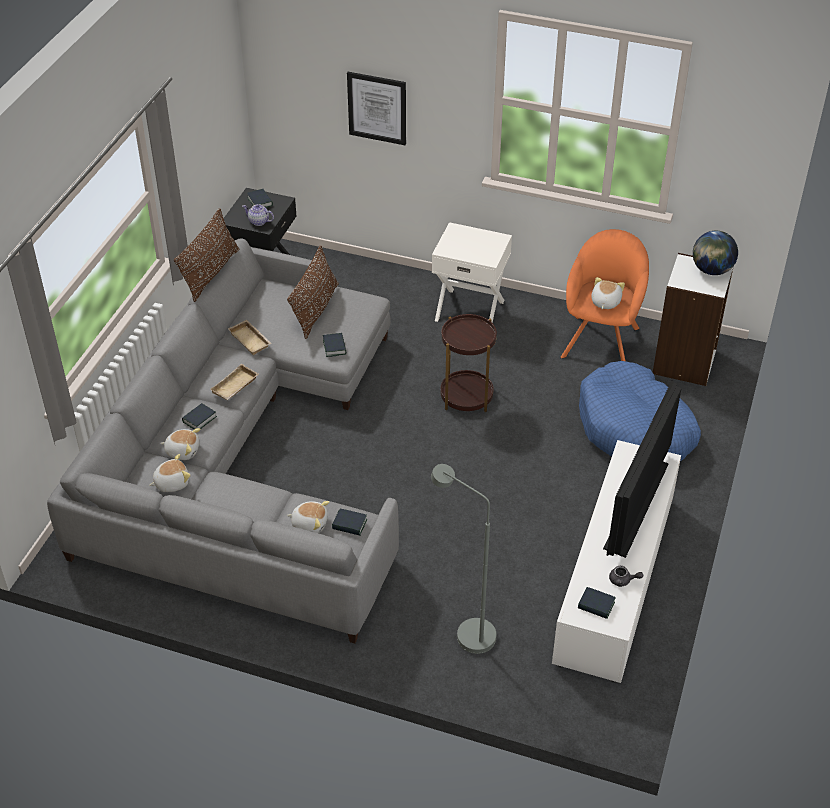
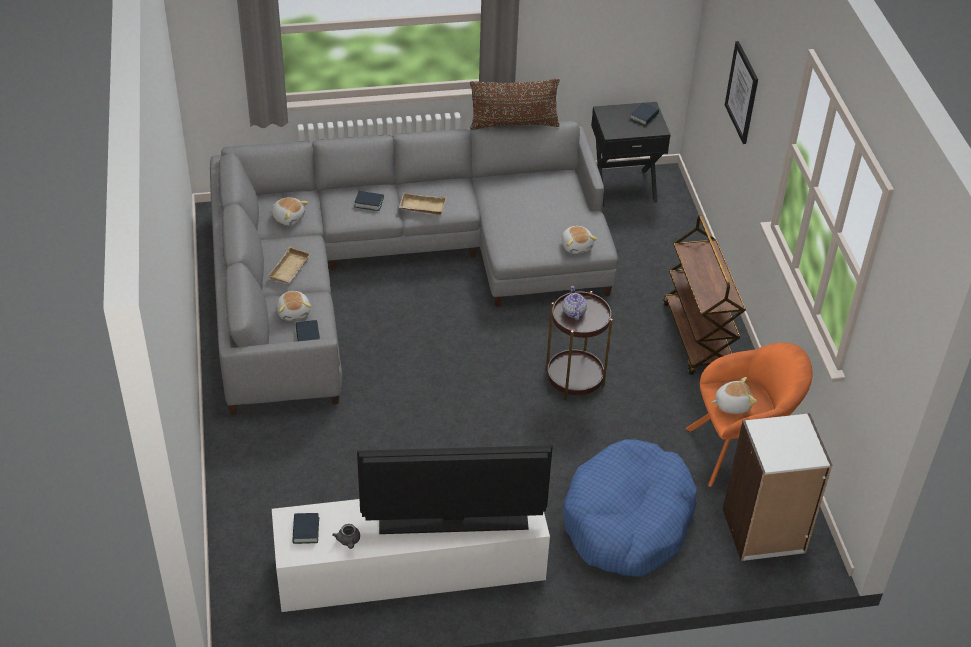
camera: 60 degrees right, 0 degrees up
plush toy [161,428,201,460] -> plush toy moved to [561,226,597,254]
beige tray [228,320,272,355] -> beige tray moved to [268,246,311,283]
teapot [242,204,274,226] -> teapot moved to [562,286,587,320]
brown pillow [287,245,339,339] -> none
book [323,333,346,357] -> none
grey floor lamp [431,464,496,654] -> none
white nightstand [432,222,512,323] -> brown cart [663,215,746,375]
globe [693,231,738,275] -> none

